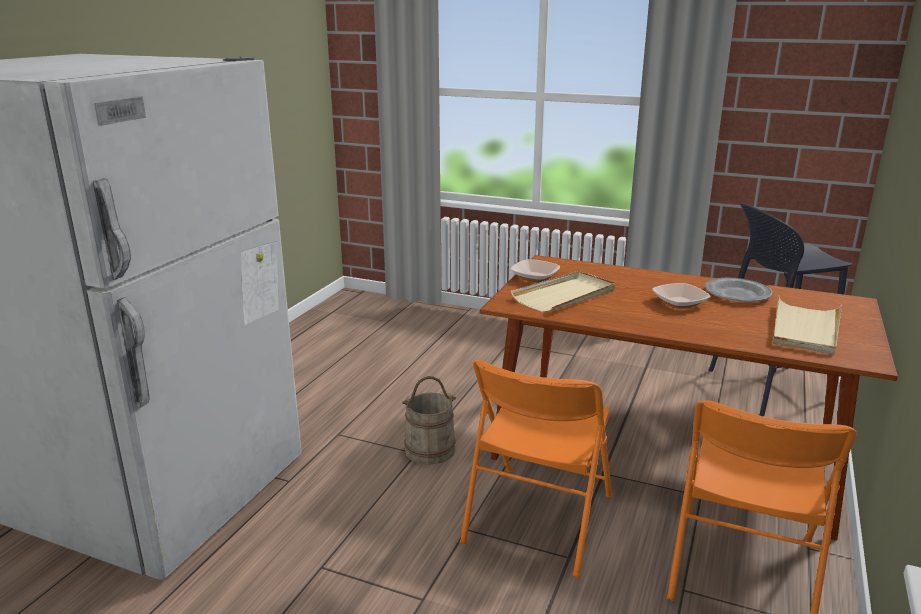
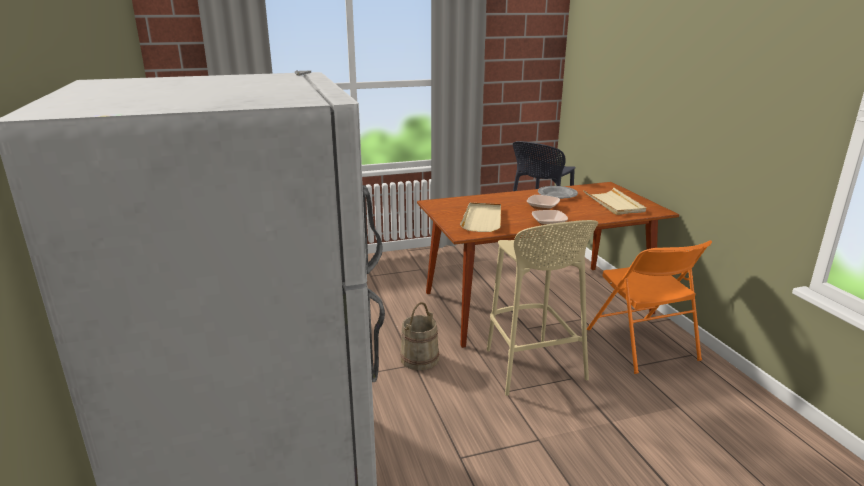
camera: 40 degrees left, 0 degrees up
orange chair [460,360,613,579] -> beige stool [487,220,598,396]
bowl [510,259,560,282] -> bowl moved to [532,210,568,225]

